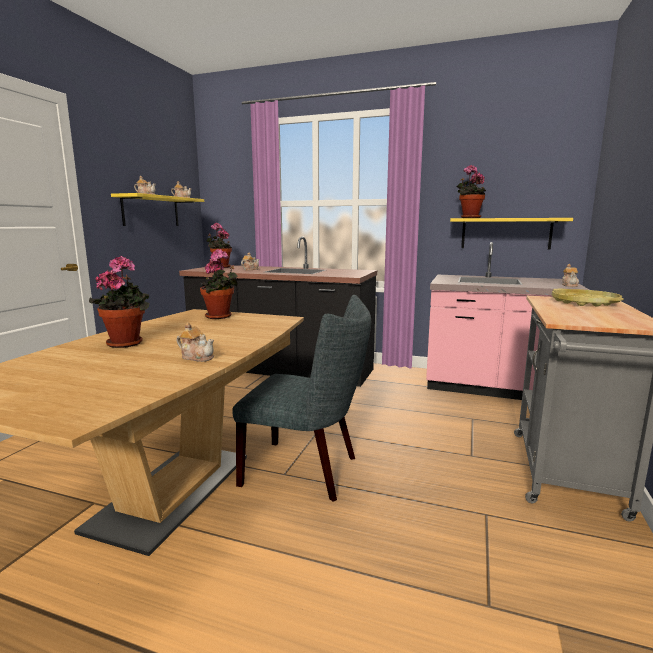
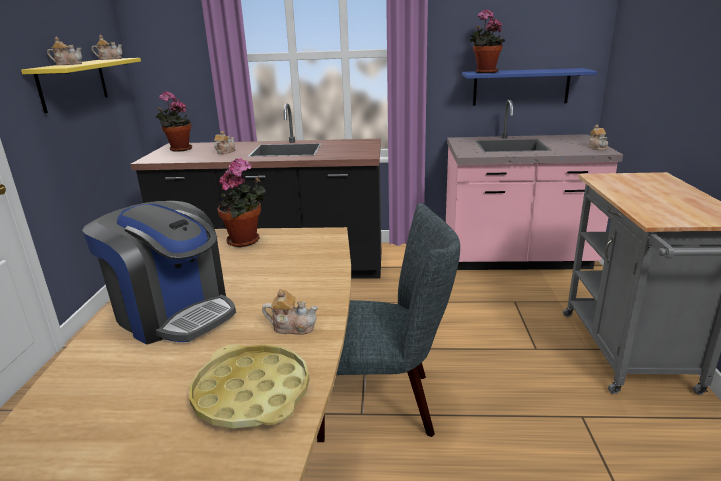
camera: 15 degrees left, 10 degrees up
potted plant [89,256,149,348] -> coffee machine [82,201,236,345]
yellow shelf [450,218,573,250] -> blue shelf [462,68,597,106]
yellow tray [552,289,624,306] -> yellow tray moved to [189,344,310,429]

